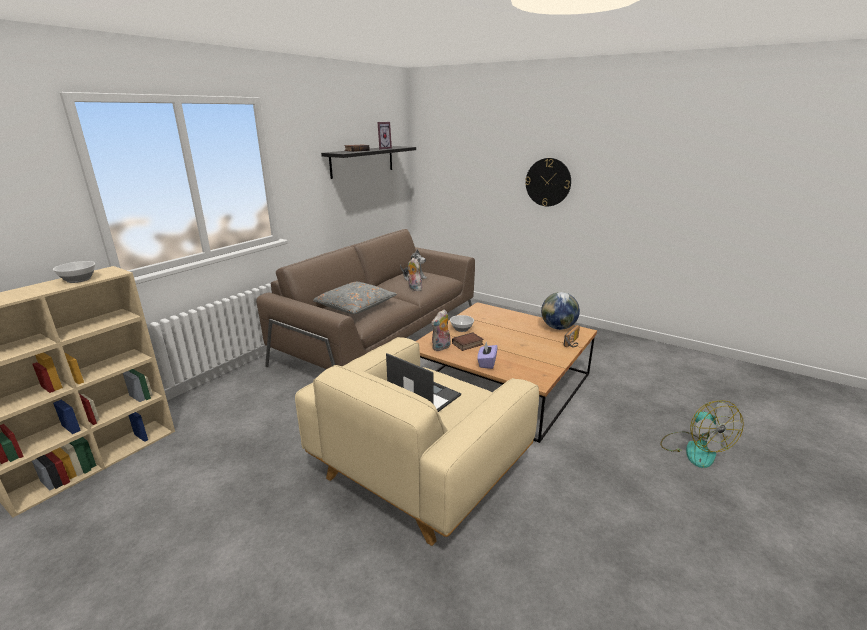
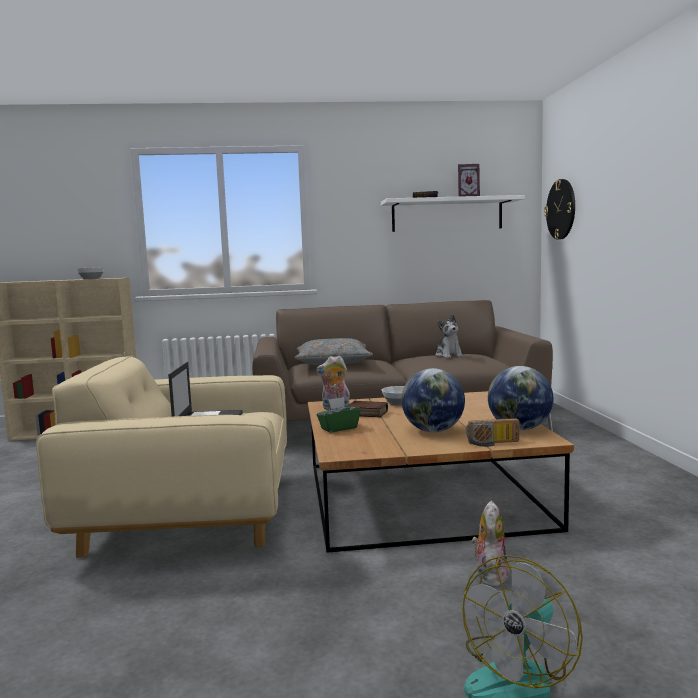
camera: 50 degrees right, 15 degrees down
black shelf [321,146,416,179] -> white shelf [381,195,525,232]
plush toy [408,258,422,291] -> plush toy moved to [472,500,508,587]
purple tissue box [477,342,498,369] -> green tissue box [317,397,361,433]
wall clock [525,158,571,206] -> wall clock moved to [544,179,575,240]
none -> globe [402,368,465,432]

